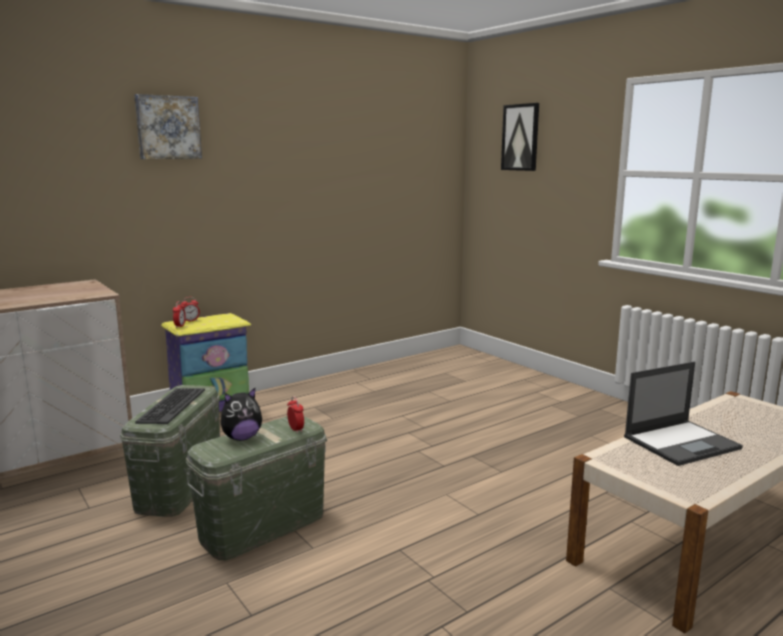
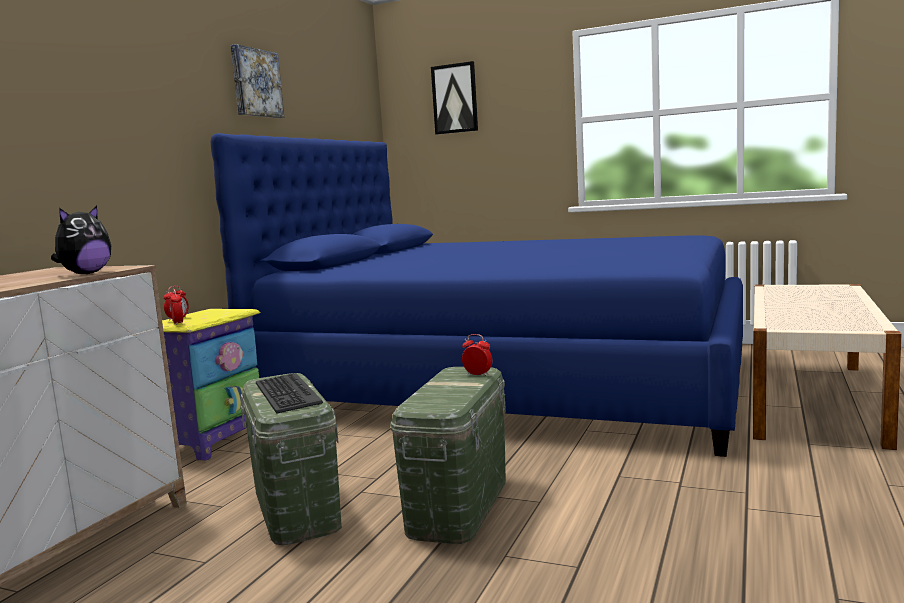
camera: 30 degrees left, 5 degrees down
picture [134,94,202,159] -> picture moved to [230,44,284,118]
plush toy [221,388,262,441] -> plush toy moved to [51,206,111,274]
laptop [624,362,743,466] -> none
none -> blue bed [211,133,743,457]

